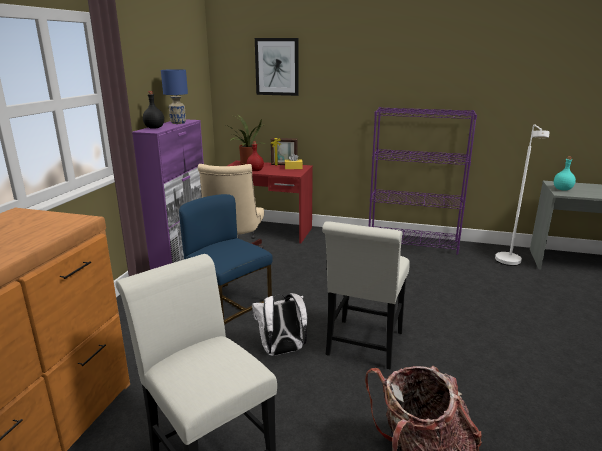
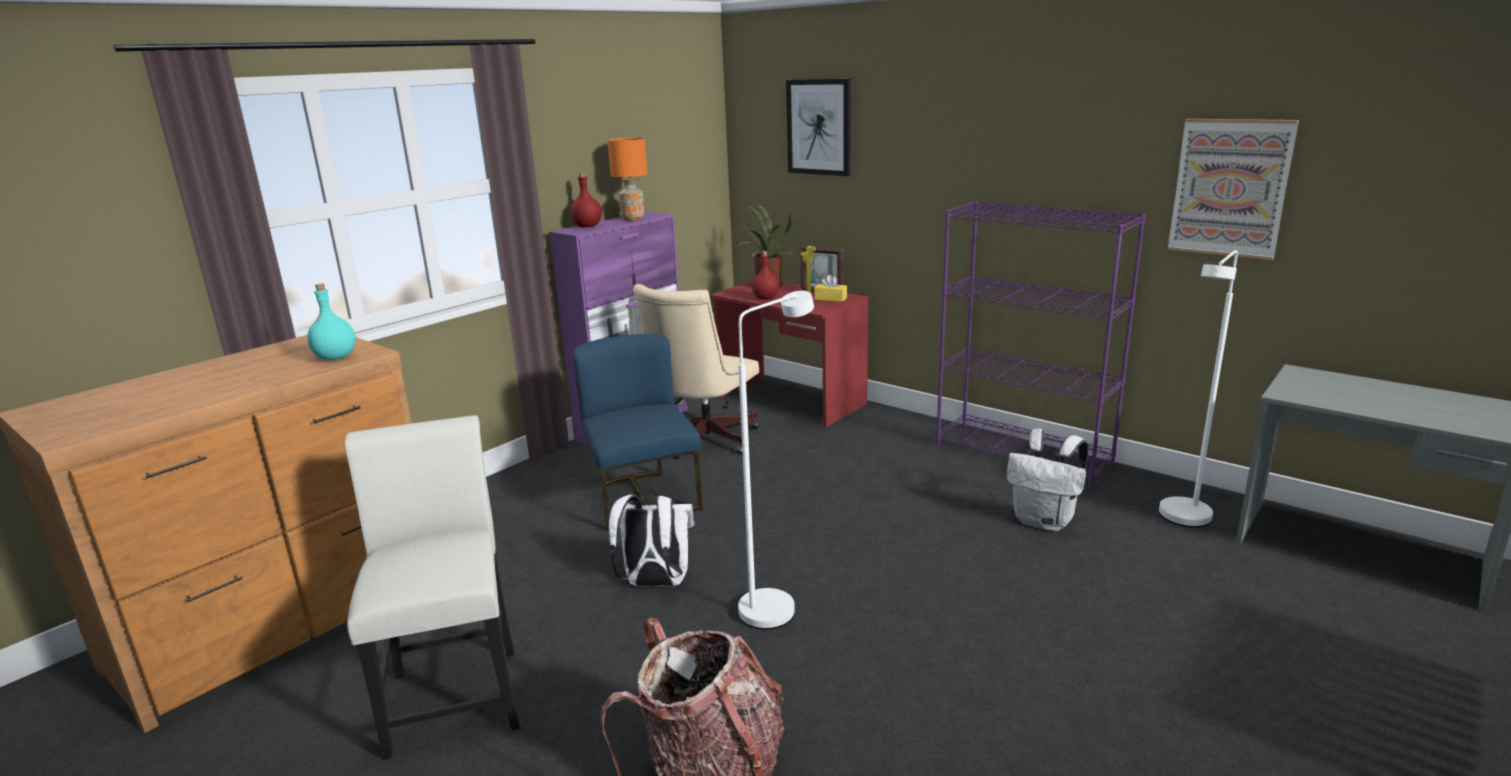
camera: 25 degrees right, 0 degrees up
black bottle [143,91,164,129] -> red bottle [570,172,602,227]
blue table lamp [161,69,188,124] -> orange table lamp [607,137,647,221]
white chair [322,221,410,369] -> white floor lamp [738,291,814,630]
turquoise bottle [554,156,576,191] -> turquoise bottle moved to [307,284,355,360]
none -> white backpack [1006,429,1088,531]
none -> picture [1167,119,1299,260]

